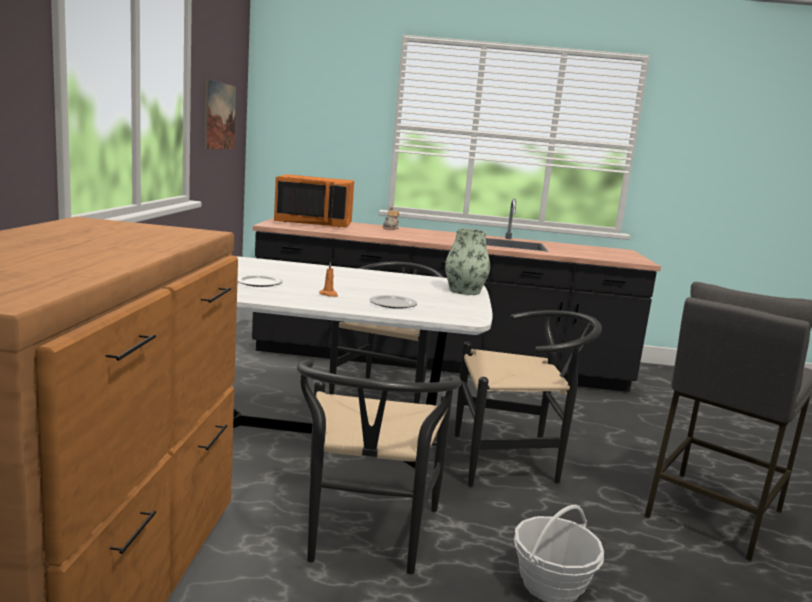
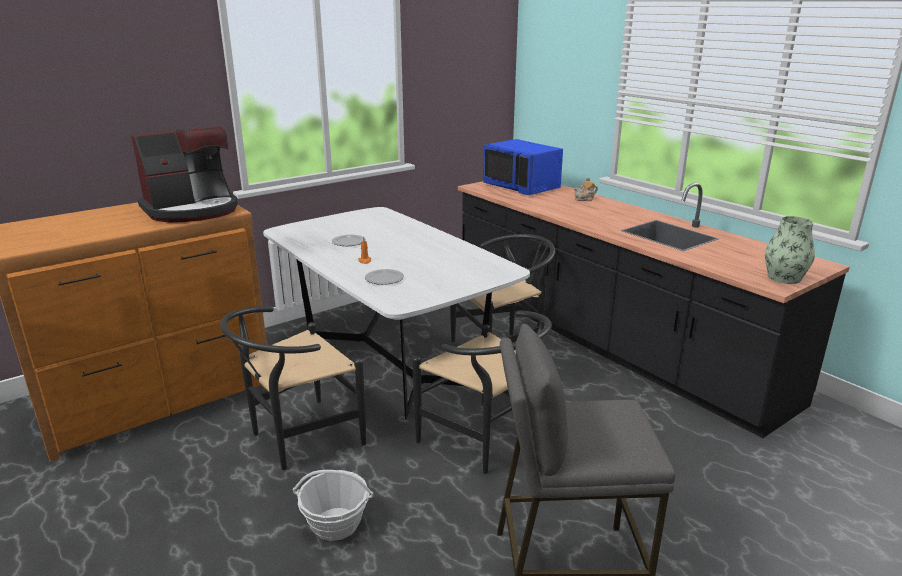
camera: 50 degrees right, 10 degrees up
picture [205,79,236,149] -> none
orange microwave [274,174,354,228] -> blue microwave [483,139,563,195]
vase [445,228,490,295] -> vase moved to [765,216,815,284]
none -> coffee machine [131,126,238,222]

